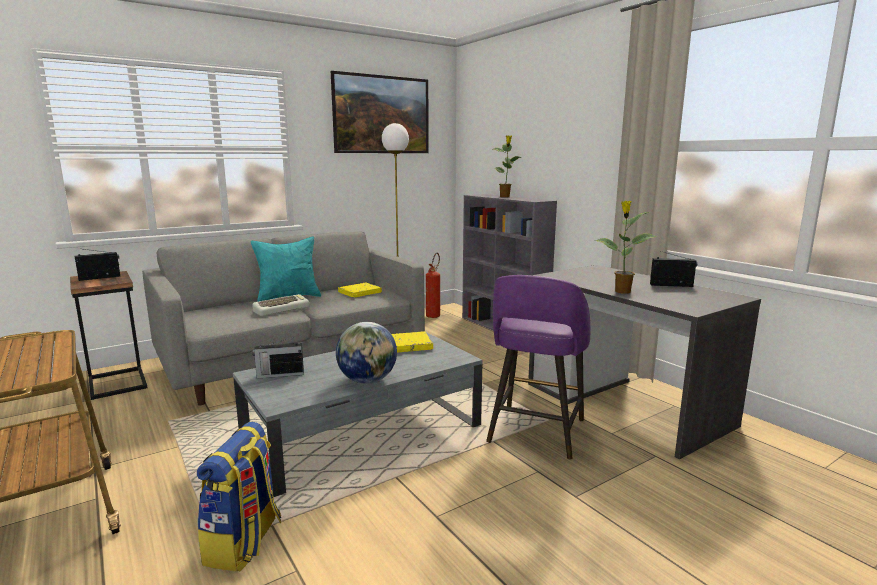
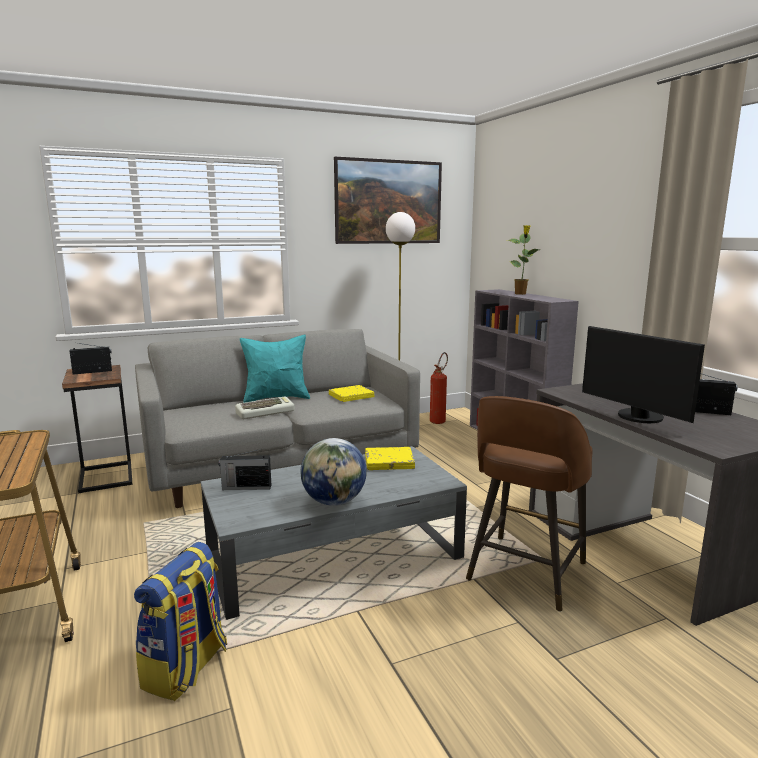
camera: 10 degrees right, 0 degrees up
purple stool [486,275,590,460] -> brown stool [466,396,593,612]
potted plant [595,201,657,294] -> monitor [582,326,705,423]

